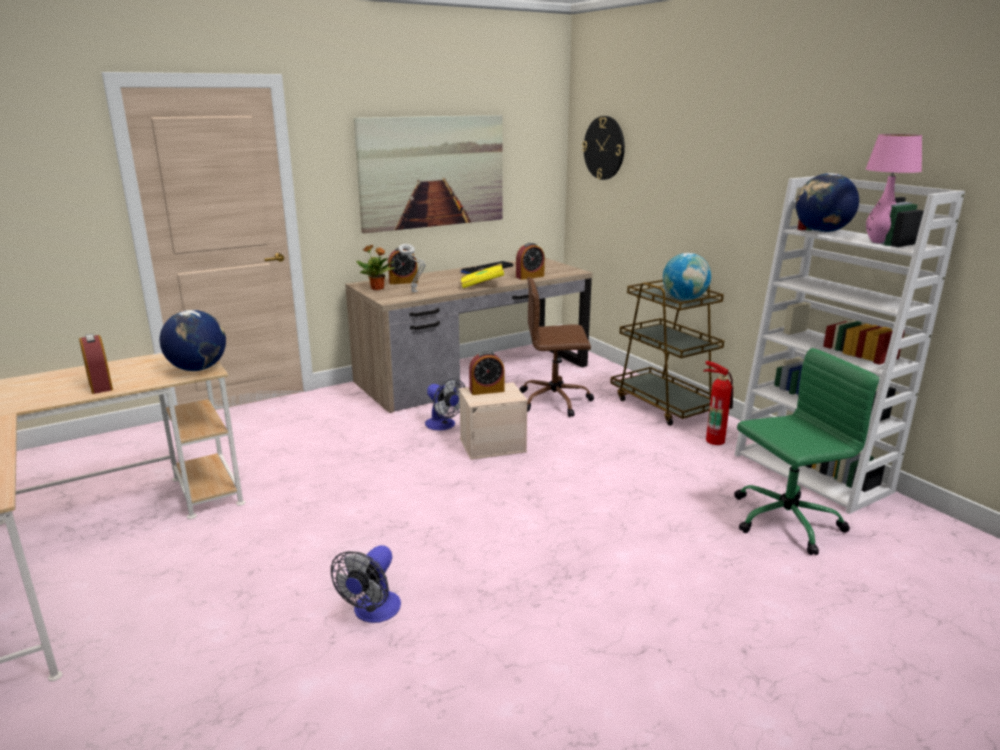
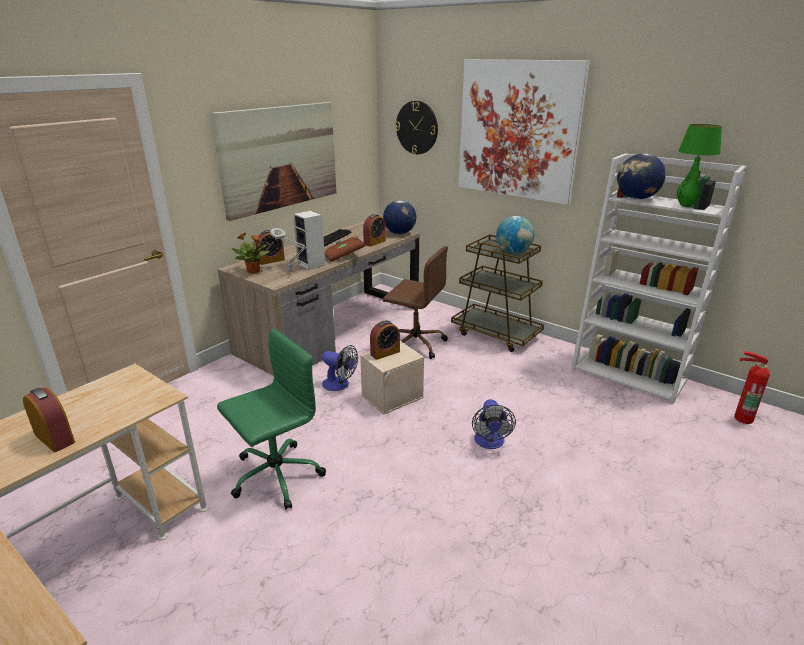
camera: 20 degrees left, 5 degrees up
globe [160,310,226,371] -> globe moved to [383,200,416,234]
fan [331,545,401,623] -> fan moved to [472,399,516,449]
yellow book [461,263,504,288] -> brown book [324,235,365,262]
brown office chair [520,277,594,417] -> brown office chair turned 135 degrees counterclockwise [383,246,448,359]
fire extinguisher [703,361,733,445] -> fire extinguisher moved to [734,351,770,424]
green office chair [734,348,879,555] -> green office chair moved to [217,328,326,510]
pink table lamp [866,134,922,243] -> green table lamp [677,124,722,207]
none -> speaker [293,211,325,270]
none -> picture [458,59,590,205]

